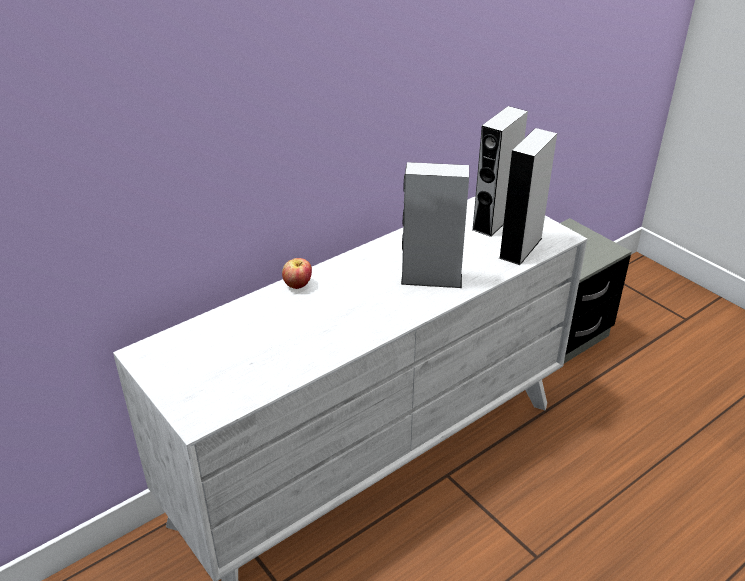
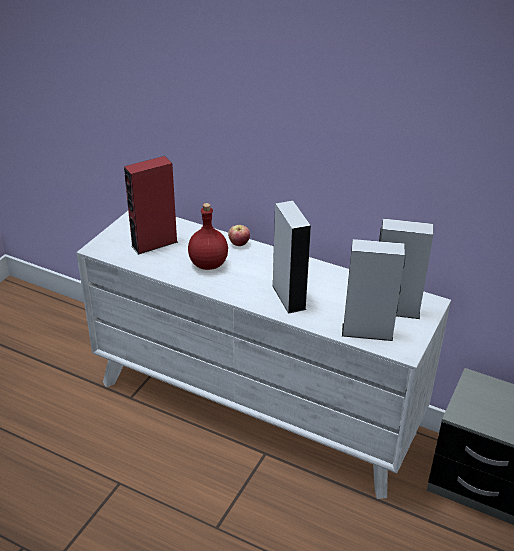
camera: 65 degrees right, 0 degrees up
none -> red speaker [124,156,178,255]
none -> red bottle [188,203,228,270]

